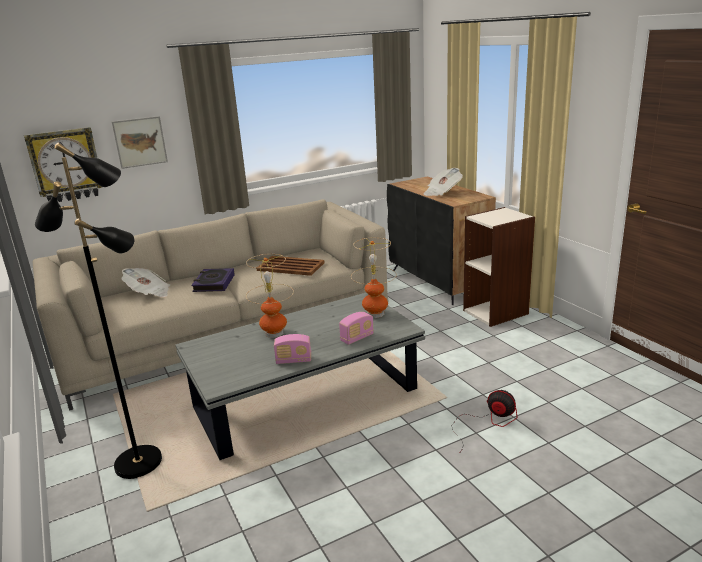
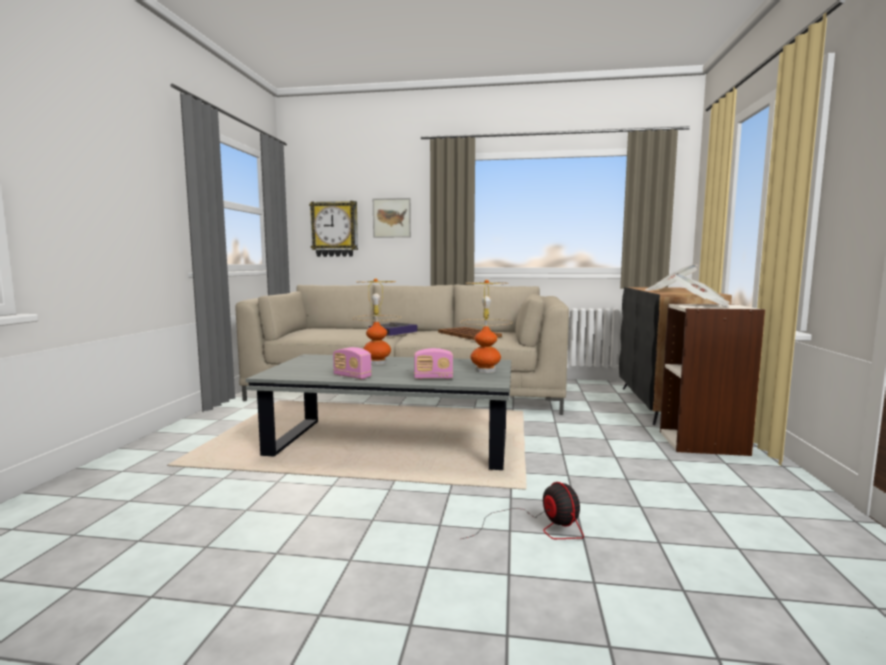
camera: 35 degrees right, 15 degrees down
black floor lamp [35,142,162,479] -> none
newspaper [121,268,170,297] -> newspaper moved to [673,273,730,308]

